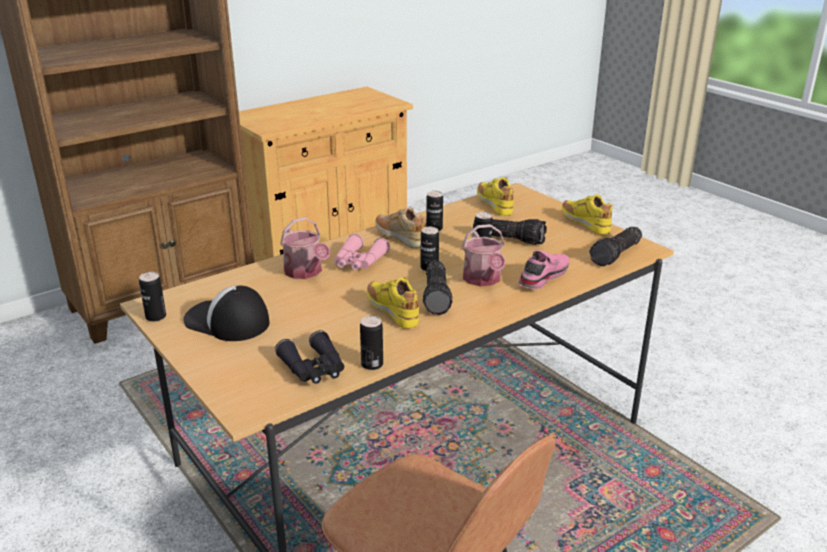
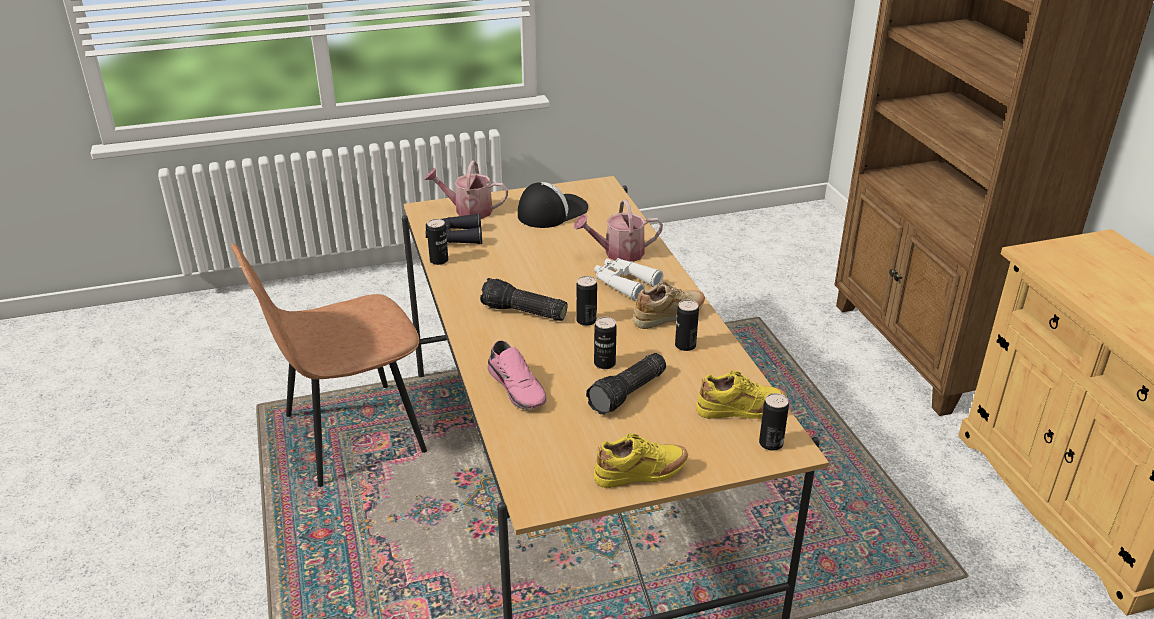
camera: 110 degrees right, 5 degrees up
can [139,272,166,322] -> can moved to [759,393,789,451]
pink binoculars [334,234,390,270] -> white binoculars [594,258,663,301]
yellow shoe [367,277,419,329] -> none
watering can [462,224,506,286] -> watering can moved to [424,160,508,219]
flashlight [589,227,642,266] -> none

